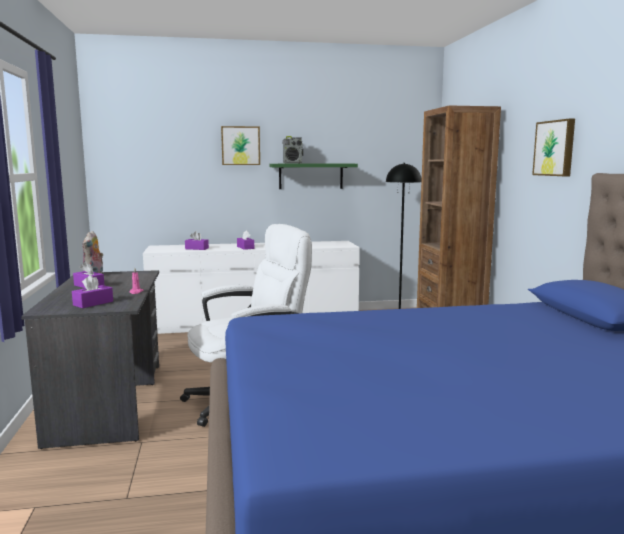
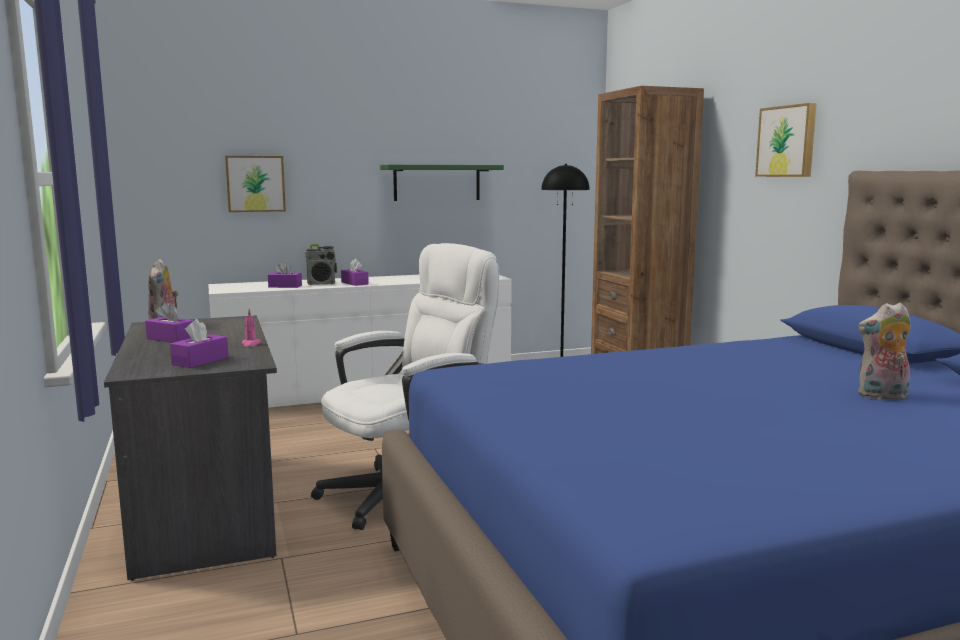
camera: 10 degrees left, 0 degrees up
picture [221,126,260,165] -> picture moved to [225,156,286,212]
radio [283,136,303,163] -> radio moved to [305,244,337,285]
none -> plush toy [858,303,912,401]

